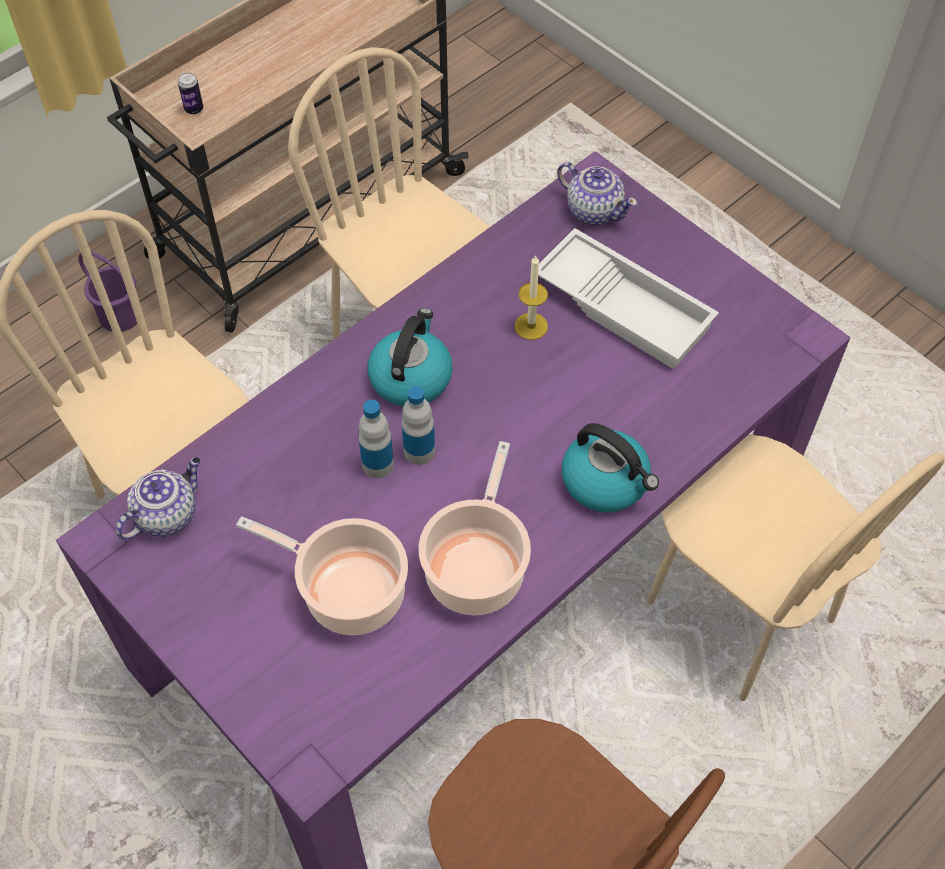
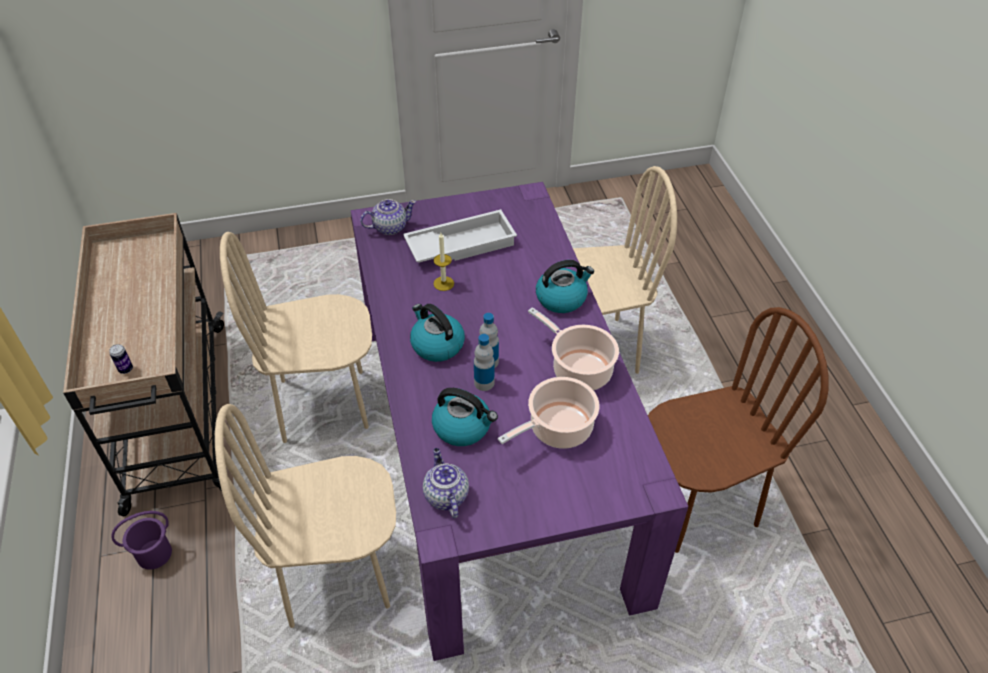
camera: 60 degrees left, 10 degrees down
none -> kettle [432,388,498,446]

